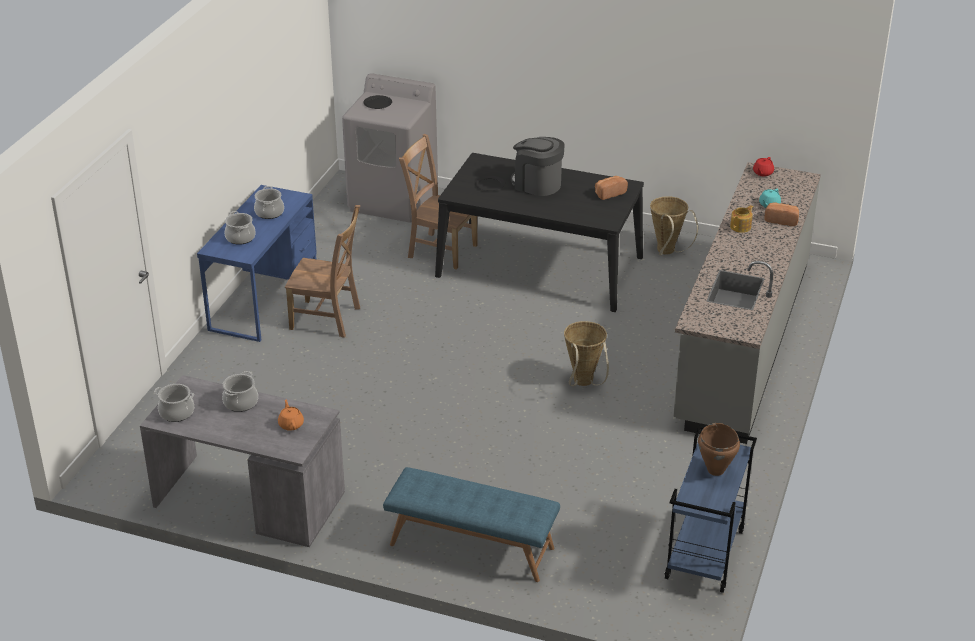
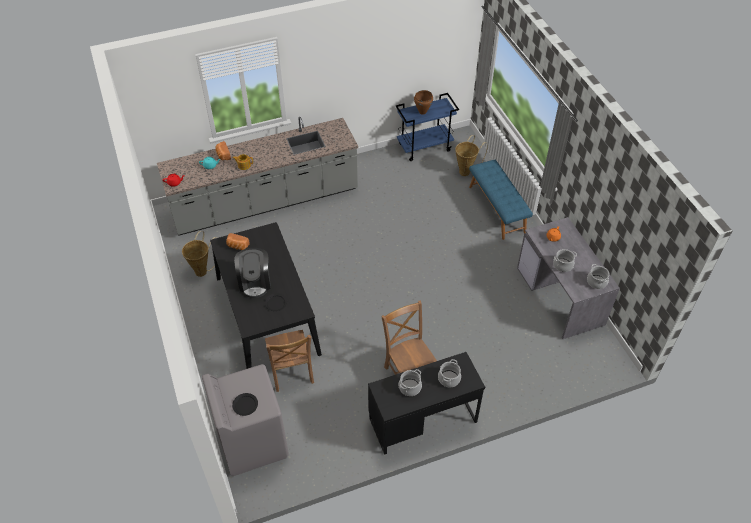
camera: 130 degrees left, 15 degrees up
blue desk [197,185,317,342] -> black desk [368,352,485,455]
basket [564,321,609,386] -> basket moved to [455,135,488,176]

